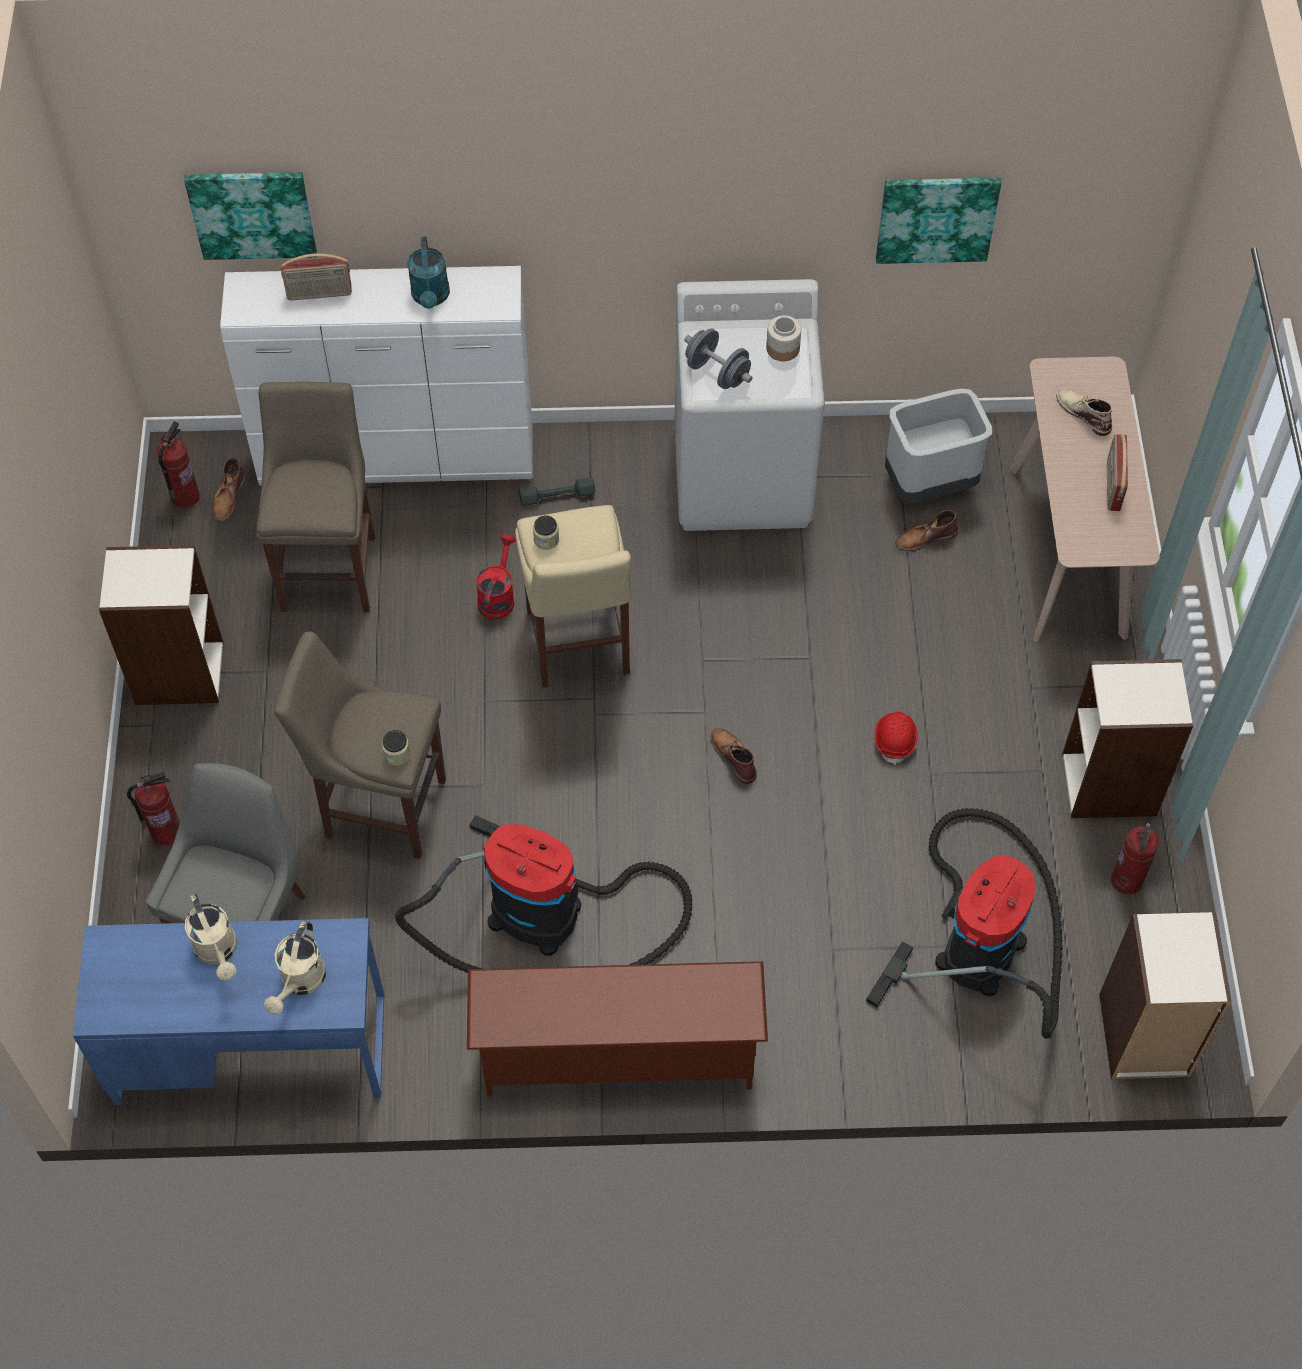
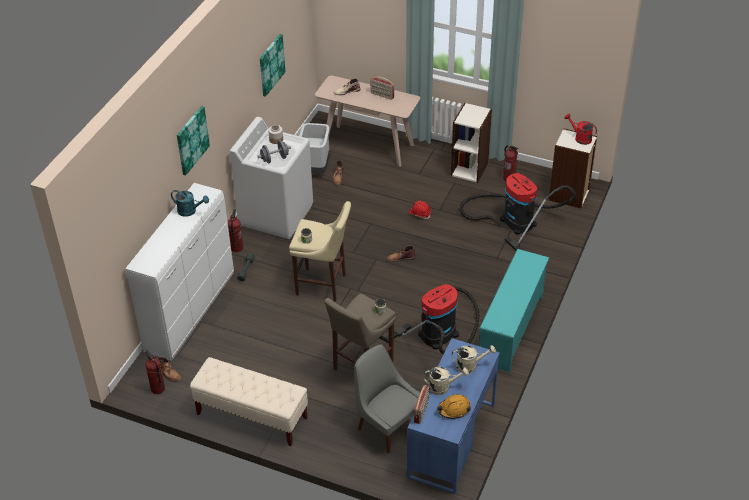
camera: 65 degrees left, 15 degrees down
bookcase [99,545,223,705] -> beige bench [190,357,308,446]
fire extinguisher [127,771,180,846] -> fire extinguisher moved to [228,209,243,252]
picture [184,172,317,260] -> picture moved to [177,106,210,175]
beige stool [256,382,375,613] -> none
beige watering can [264,921,326,1015] -> beige watering can turned 45 degrees counterclockwise [452,345,496,373]
radio [281,253,352,301] -> radio moved to [414,385,429,424]
brown shoe rack [467,961,768,1097] -> turquoise shoe rack [479,249,549,372]
red watering can [476,534,516,620] -> red watering can moved to [564,114,597,145]
none -> orange hard hat [437,394,471,419]

